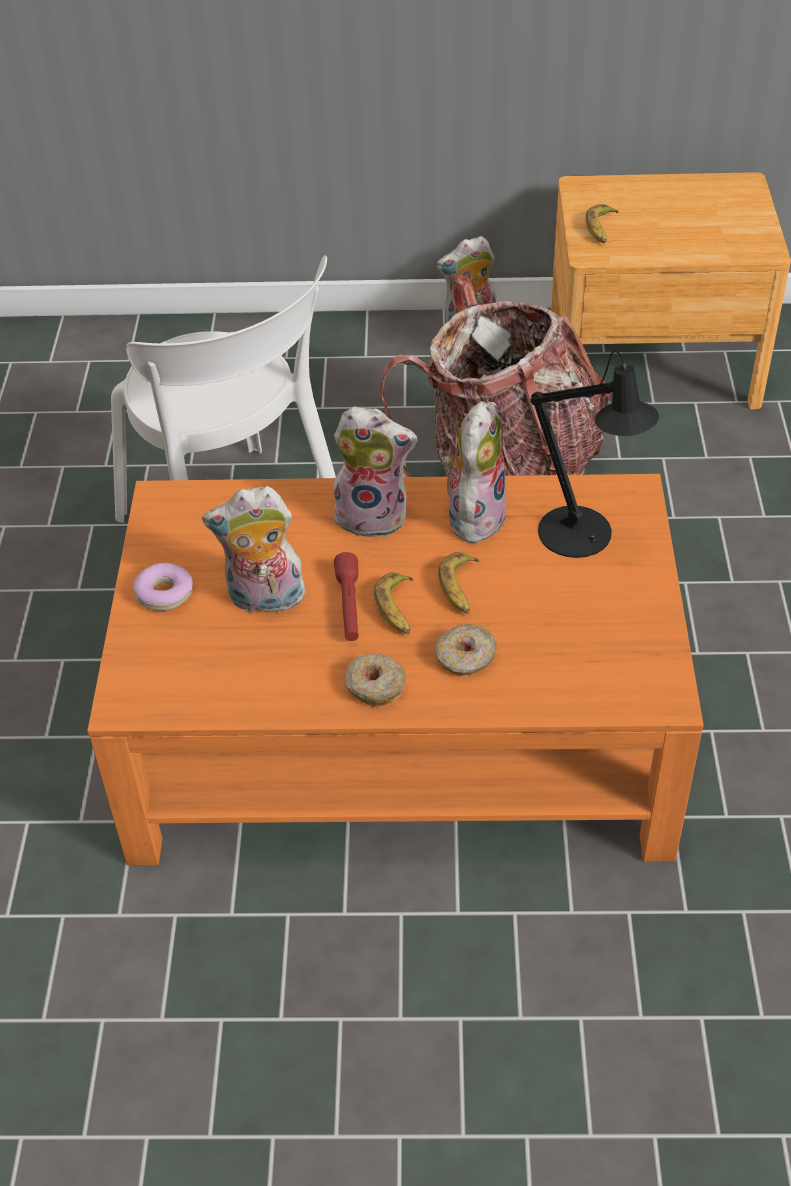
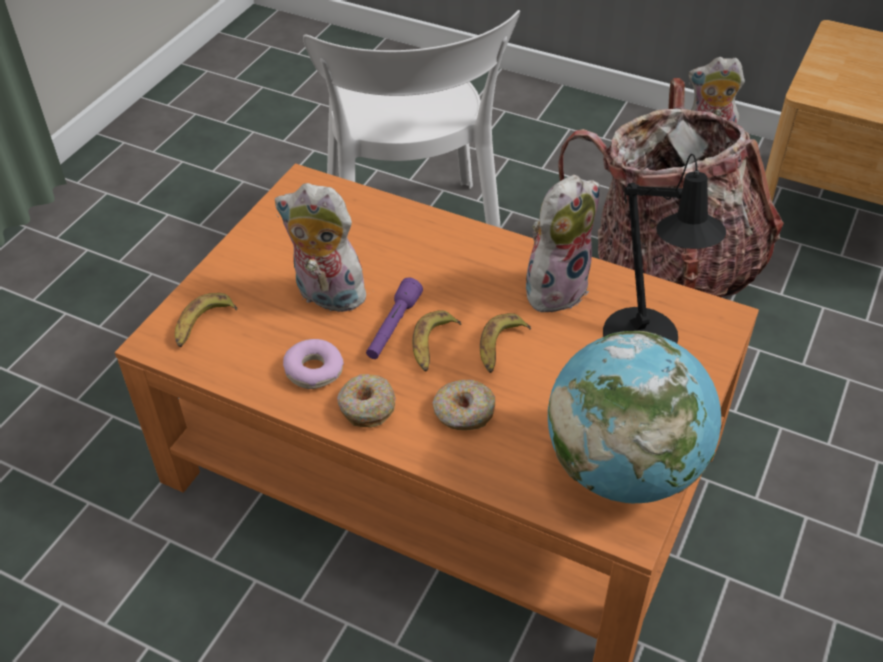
camera: 25 degrees right, 0 degrees up
donut [133,563,193,611] -> donut moved to [283,339,344,389]
plush toy [333,407,418,538] -> none
red flashlight [334,552,358,641] -> purple flashlight [366,277,423,359]
banana [586,204,619,243] -> banana moved to [175,293,237,347]
none -> globe [548,331,721,503]

